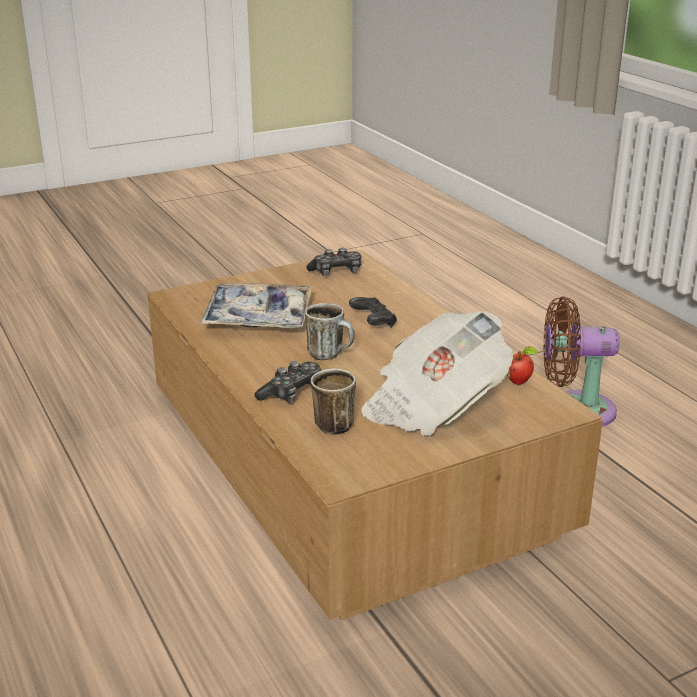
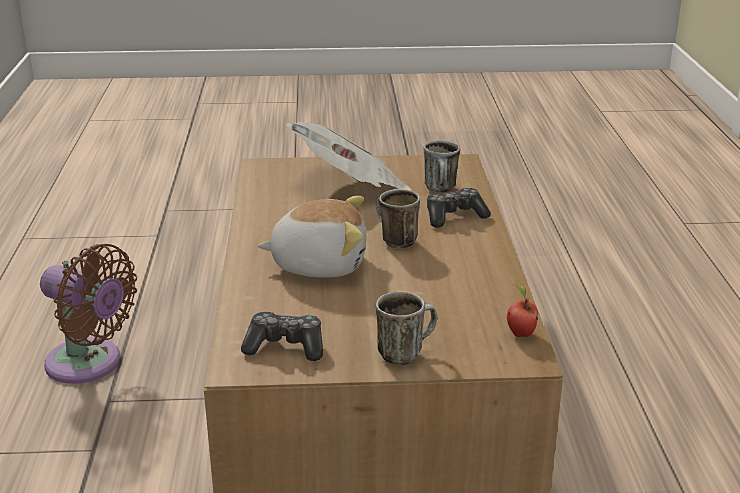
camera: 155 degrees left, 0 degrees up
tray [200,283,313,328] -> none
black game controller [349,297,397,327] -> plush toy [257,196,366,278]
apple [507,346,538,385] -> apple moved to [507,285,538,337]
none -> mug [376,291,437,365]

